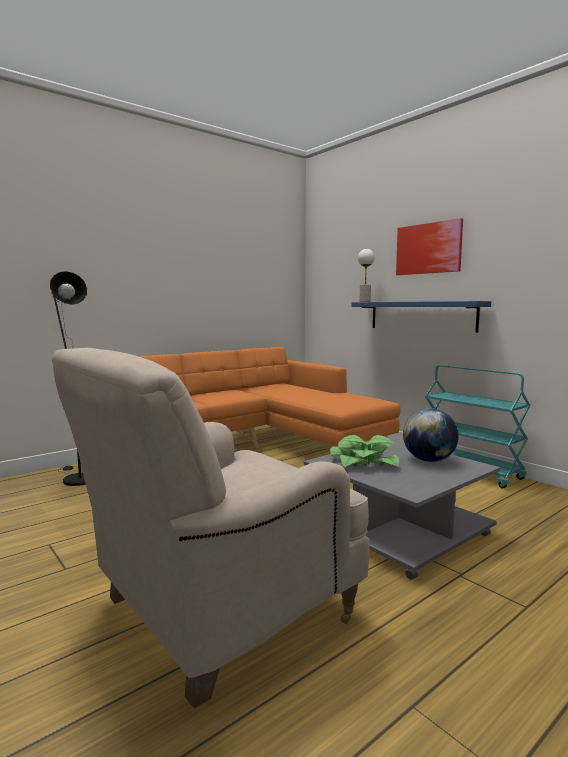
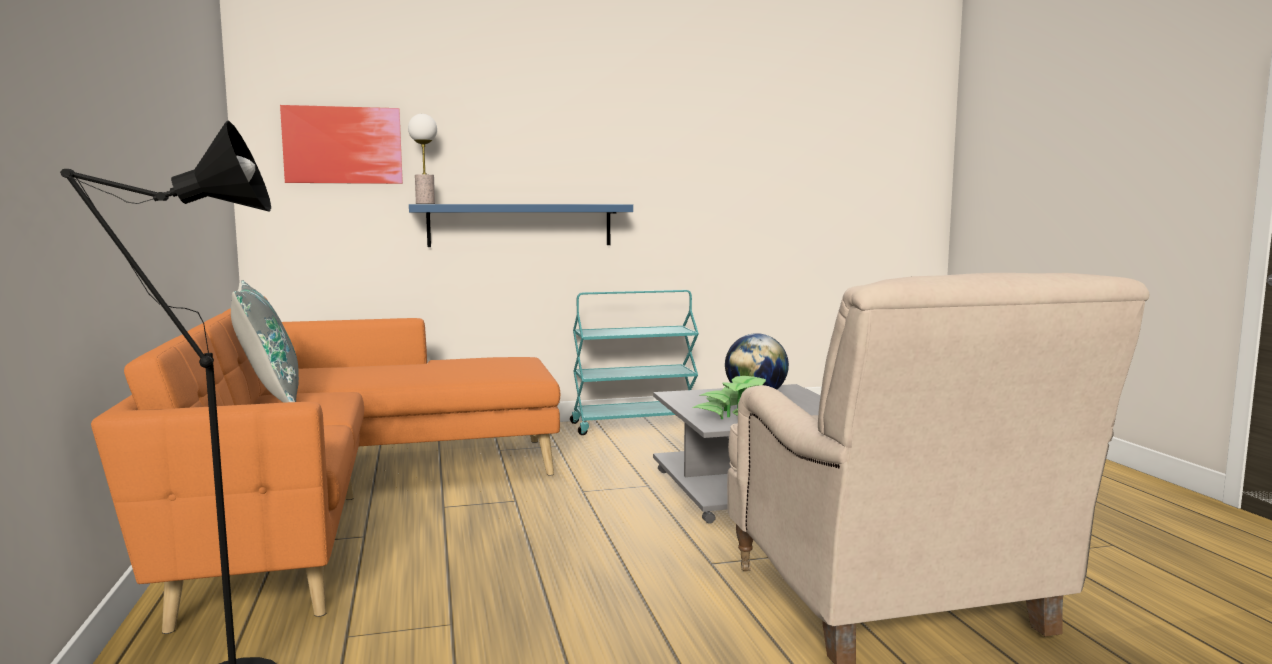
camera: 65 degrees left, 0 degrees up
picture [396,218,463,275] -> picture moved to [280,105,403,184]
none -> grey pillow [231,280,299,403]

